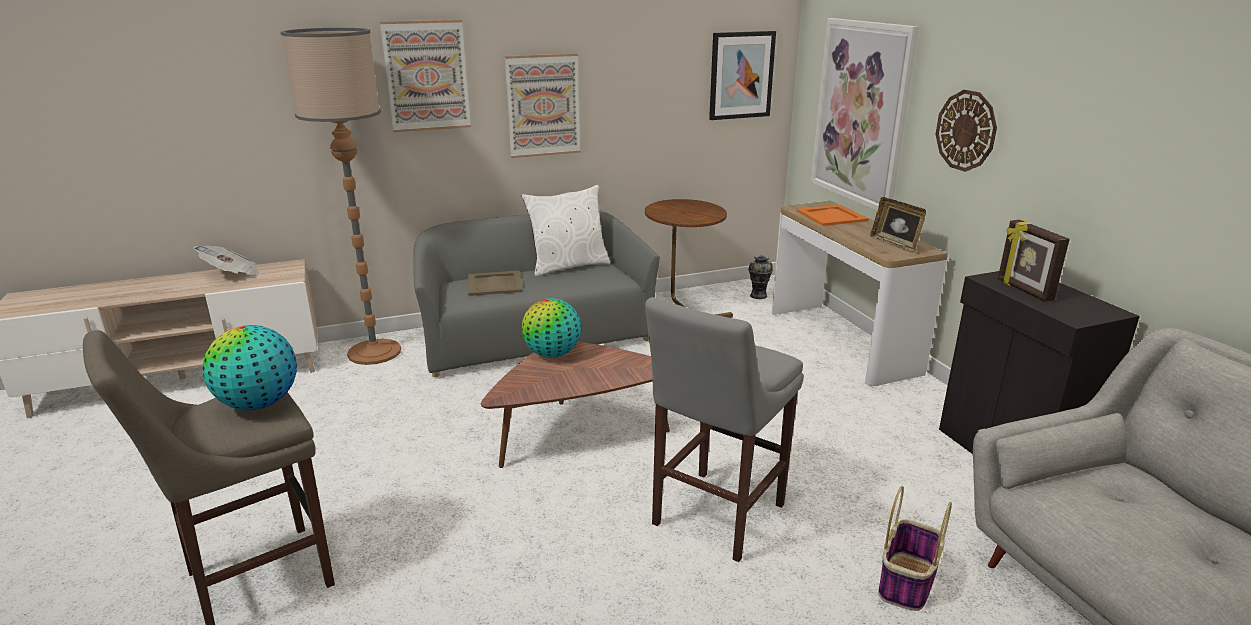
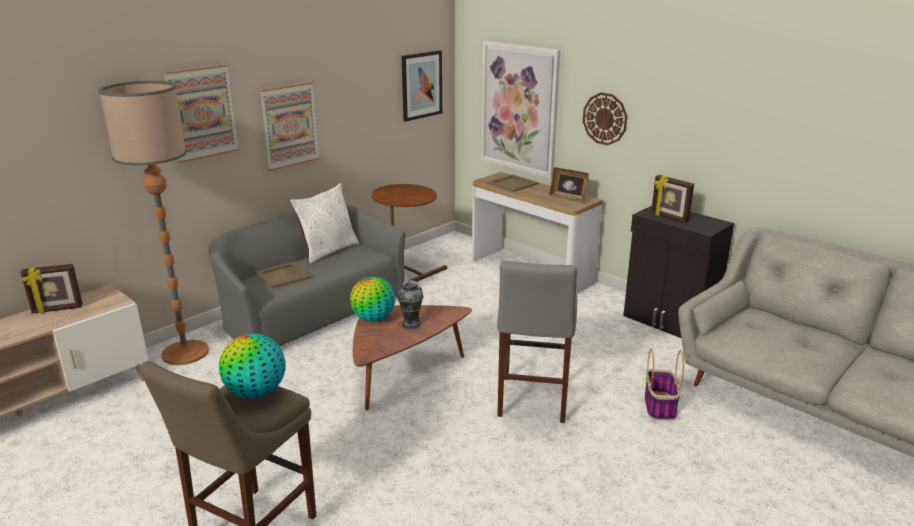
camera: 25 degrees left, 0 degrees up
newspaper [193,246,260,275] -> picture frame [21,264,83,314]
vase [748,255,773,299] -> vase moved to [397,280,424,329]
orange tray [797,205,869,226] -> beige tray [487,174,538,192]

